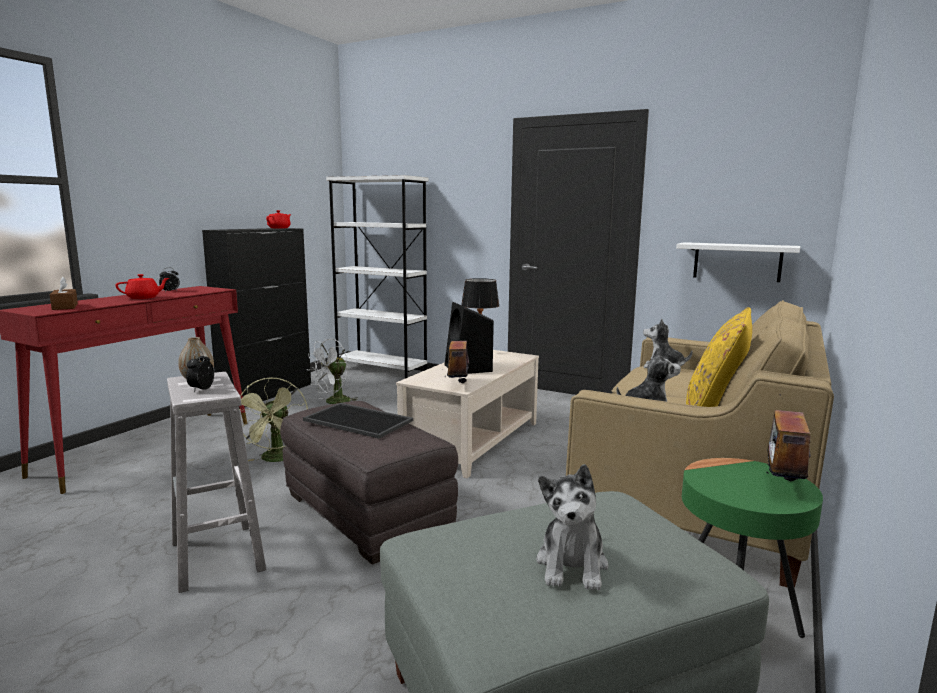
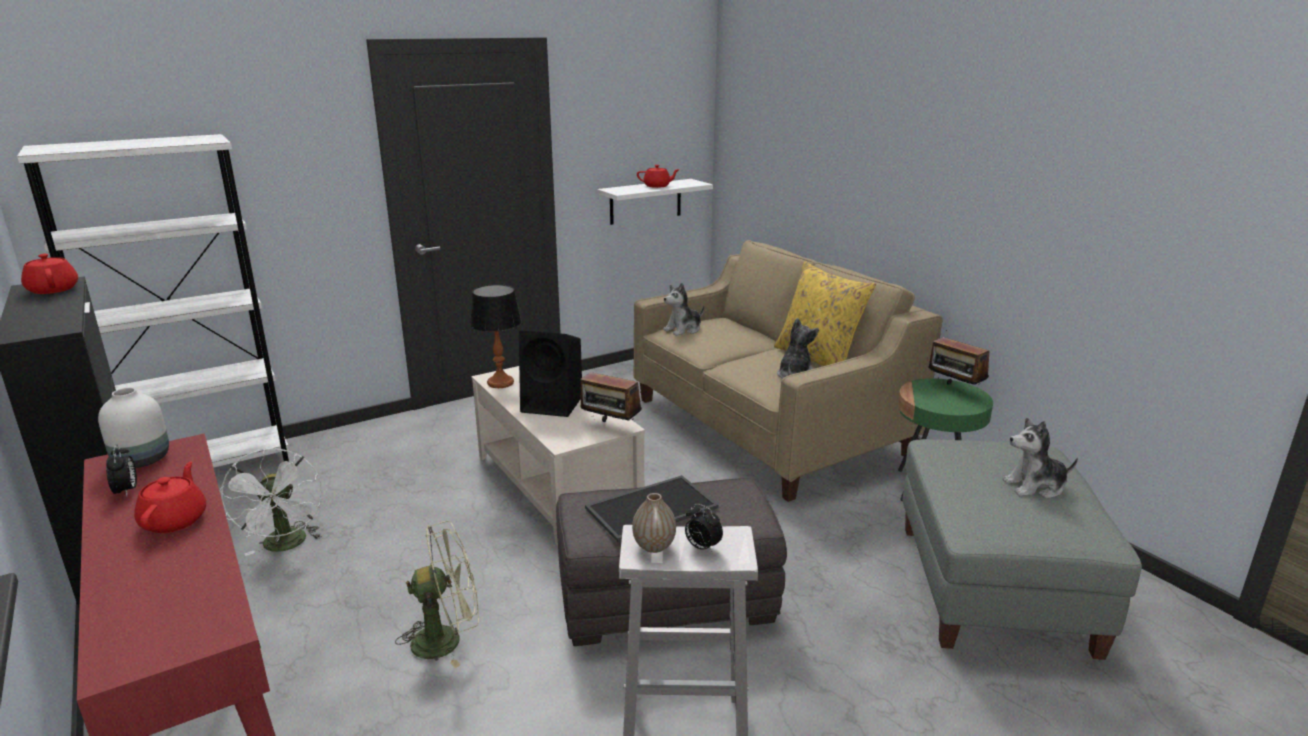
camera: 60 degrees left, 10 degrees up
brown tissue box [50,277,78,310] -> none
green fan [239,377,308,462] -> green fan turned 45 degrees counterclockwise [395,521,479,668]
plush toy [536,464,609,590] -> plush toy turned 135 degrees clockwise [1002,418,1078,499]
none -> white vase [98,388,169,468]
none -> red teapot [637,165,680,188]

